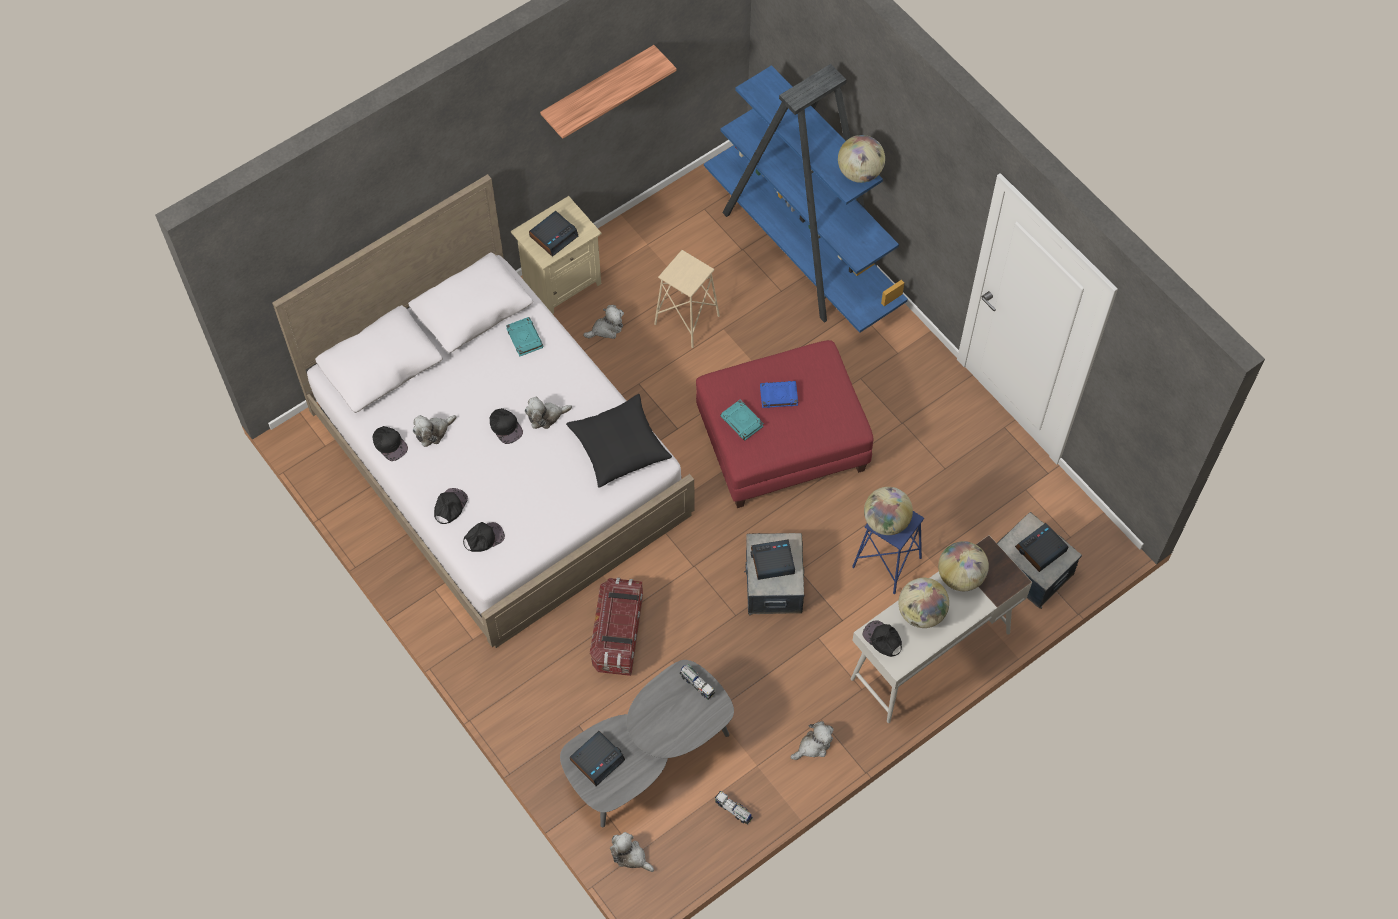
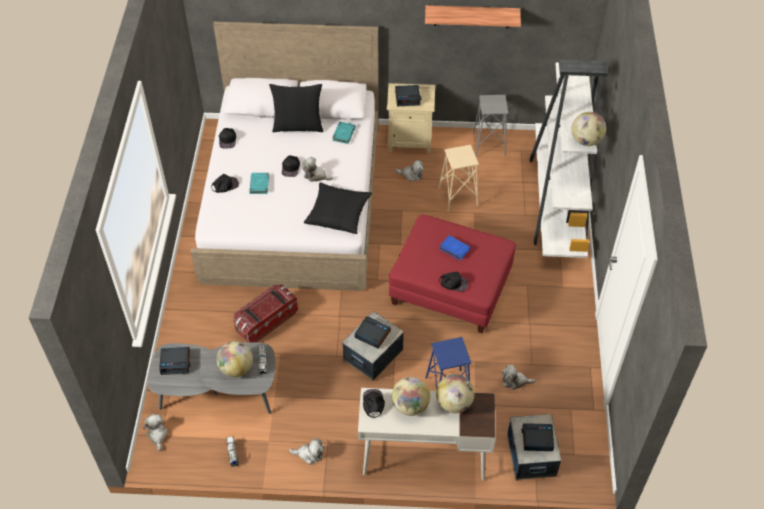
camera: 40 degrees right, 10 degrees down
plush toy [412,415,456,447] -> plush toy moved to [502,365,535,390]
black cap [463,522,505,552] -> black cap moved to [439,272,468,291]
blue bookcase [704,64,908,333] -> white bookcase [530,60,608,258]
turquoise book [720,400,764,441] -> turquoise book moved to [249,173,269,194]
globe [864,487,913,535] -> globe moved to [217,341,253,377]
none -> black pillow [269,84,324,132]
none -> grey stool [473,95,508,157]

